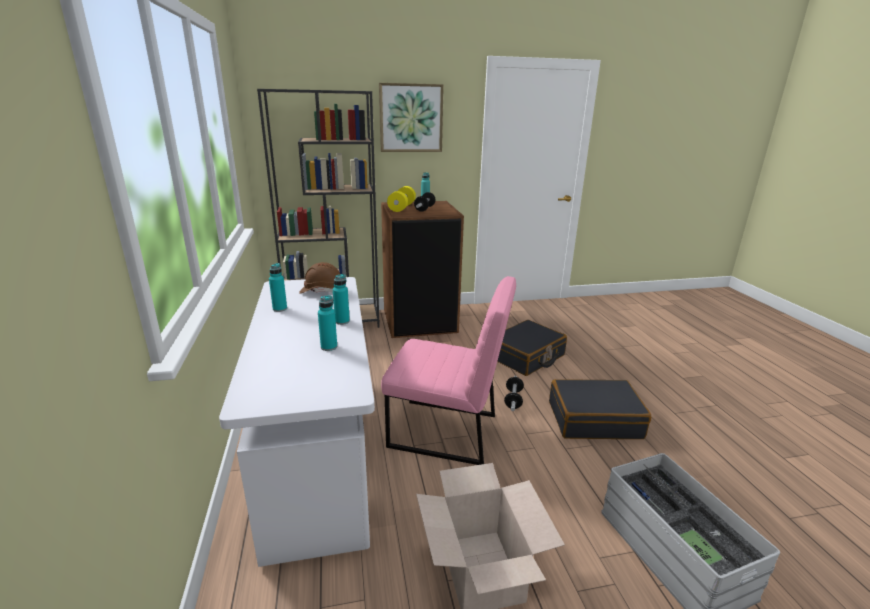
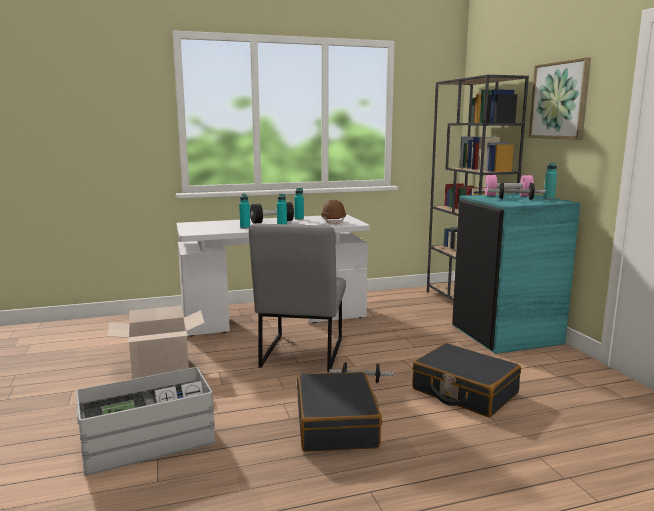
camera: 85 degrees right, 10 degrees down
brown cabinet [381,201,464,338] -> turquoise cabinet [452,193,580,354]
pink chair [381,276,516,465] -> grey chair [249,224,346,372]
yellow dumbbell [387,186,416,212] -> pink dumbbell [485,175,534,196]
none -> black dumbbell [250,202,294,224]

